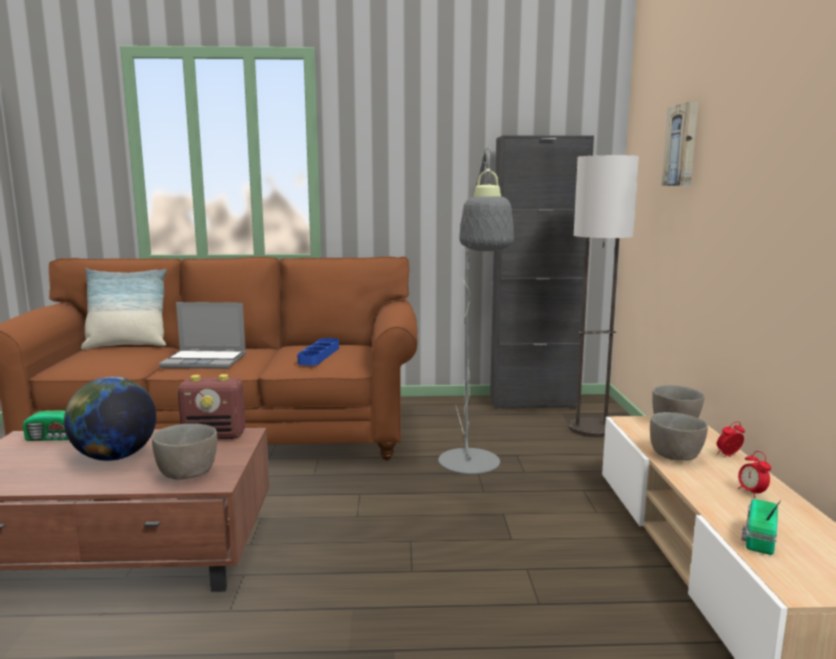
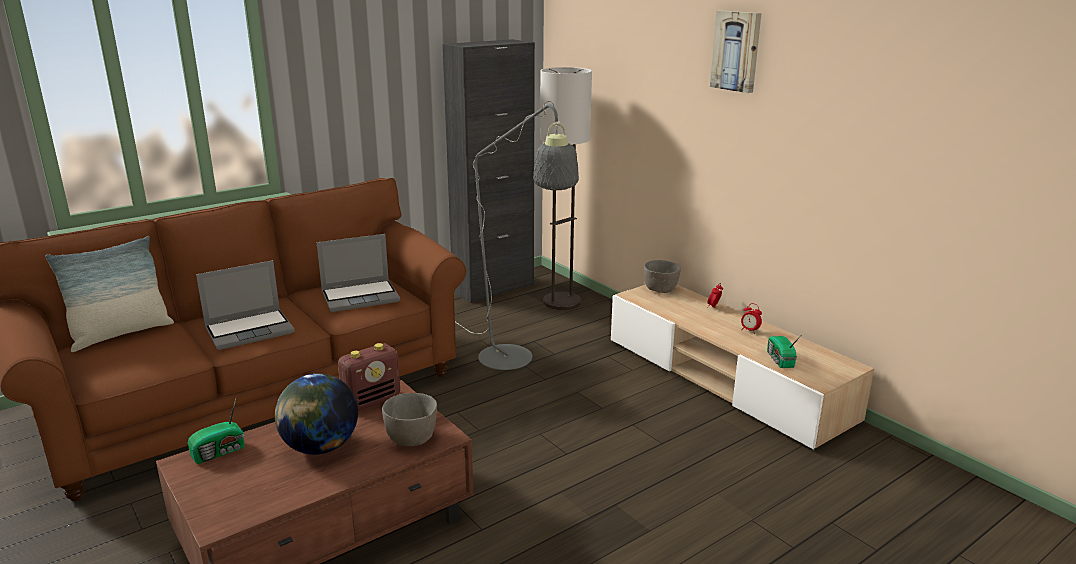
camera: 35 degrees left, 10 degrees up
blue tray [297,338,339,366] -> laptop [317,234,400,312]
grey bowl [650,412,708,460] -> none
picture [662,101,698,186] -> picture moved to [710,10,761,93]

